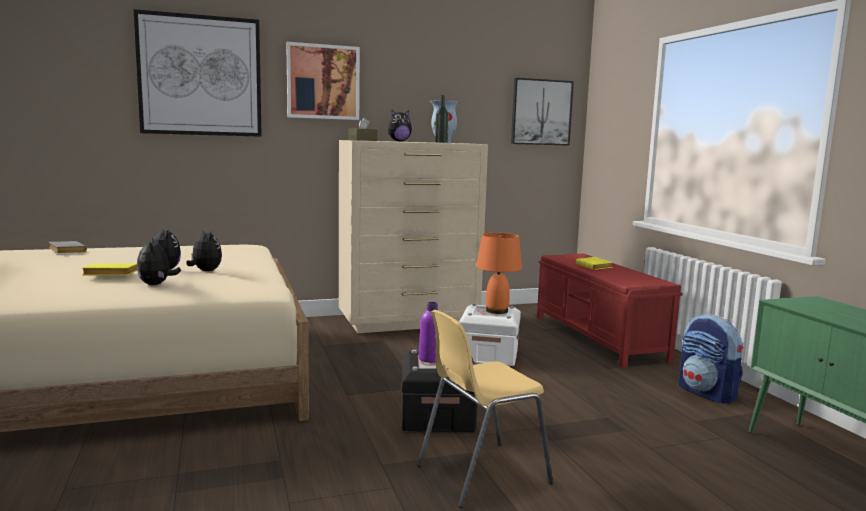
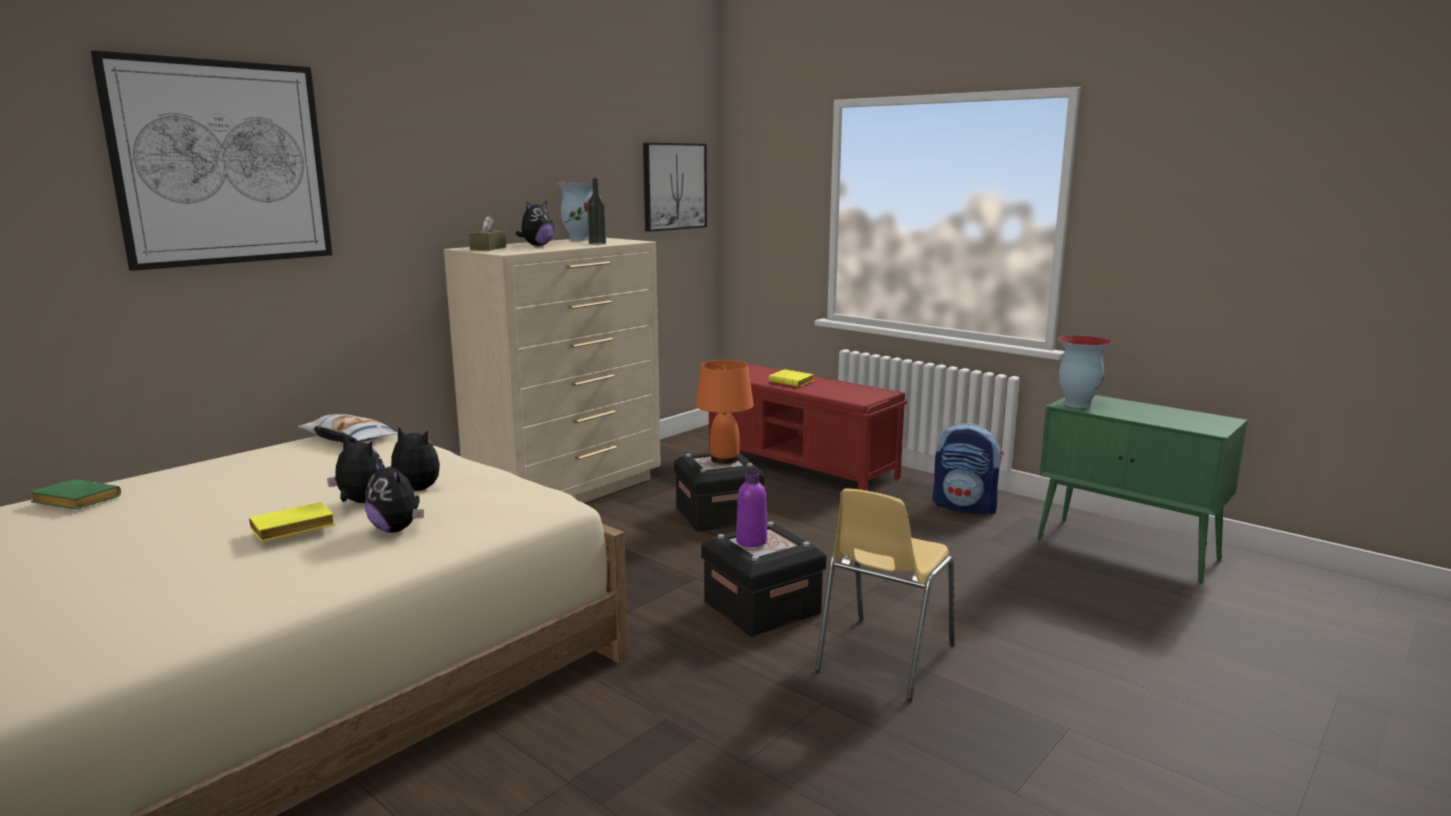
camera: 30 degrees left, 5 degrees up
grey book [49,241,87,253] -> green book [29,480,121,510]
picture [286,42,360,120] -> none
white storage box [459,303,521,366] -> black storage box [674,453,765,532]
none -> pillow [298,414,398,443]
none -> vase [1058,335,1112,408]

